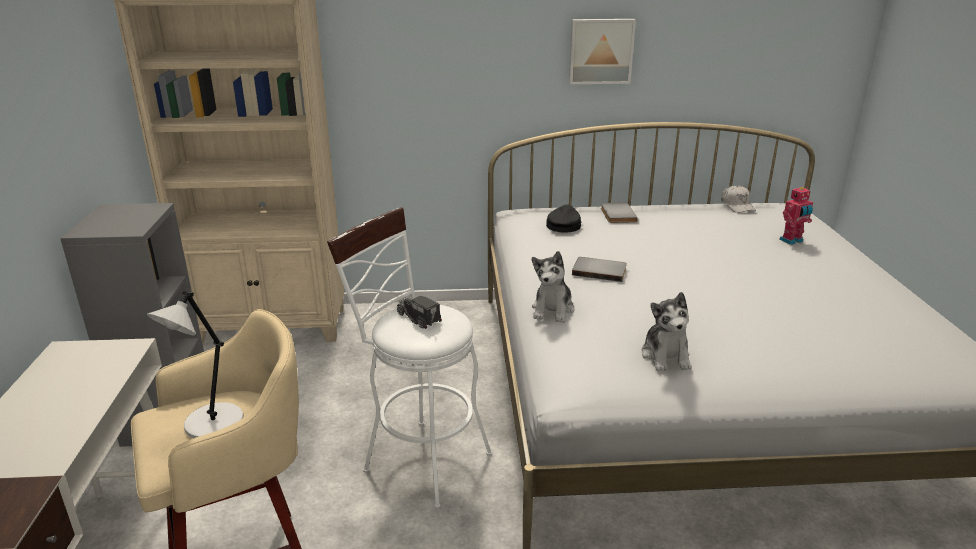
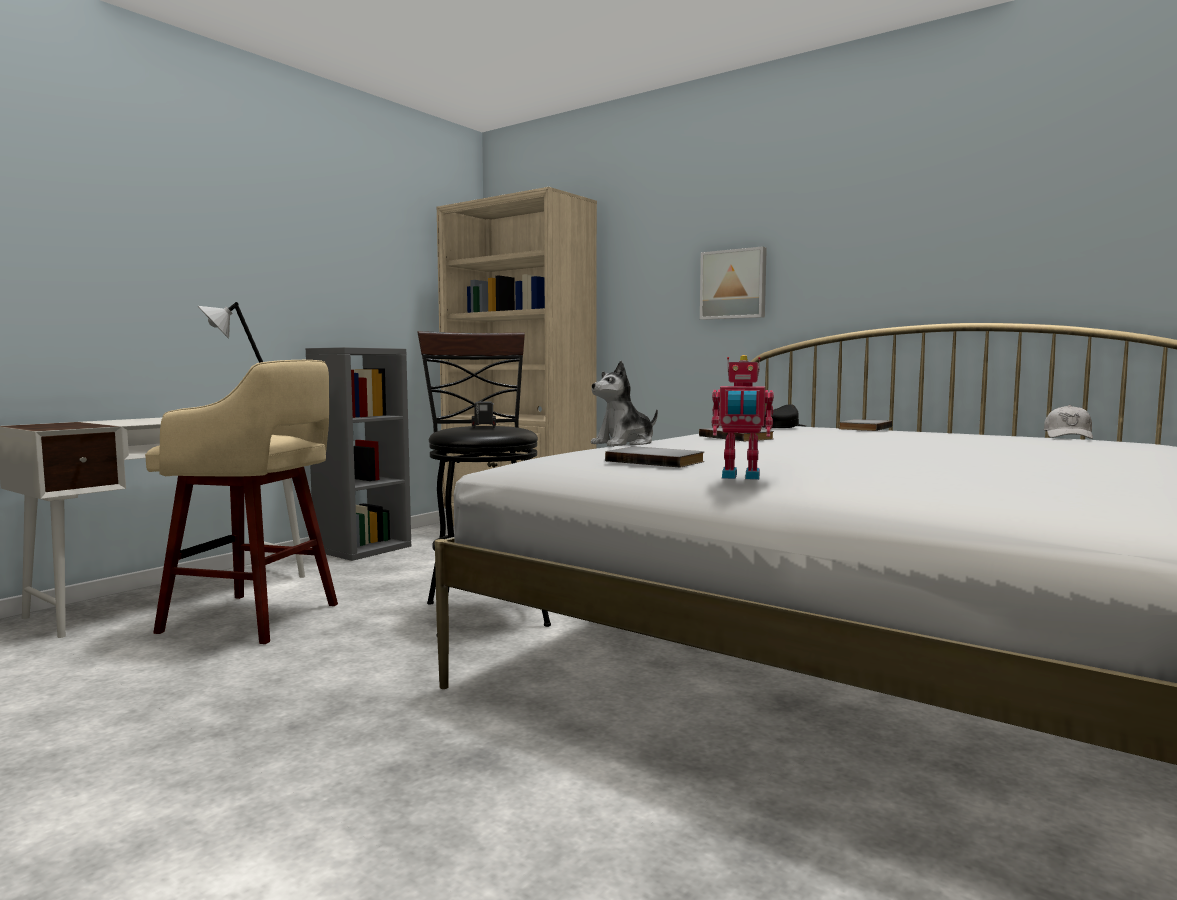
camera: 40 degrees right, 20 degrees down
white stool [327,207,492,509] -> black stool [418,331,551,627]
picture [569,19,636,84] -> picture moved to [700,246,767,320]
plush toy [641,292,692,372] -> grey book [605,447,704,467]
toy robot [779,187,813,245] -> toy robot moved to [712,355,774,480]

